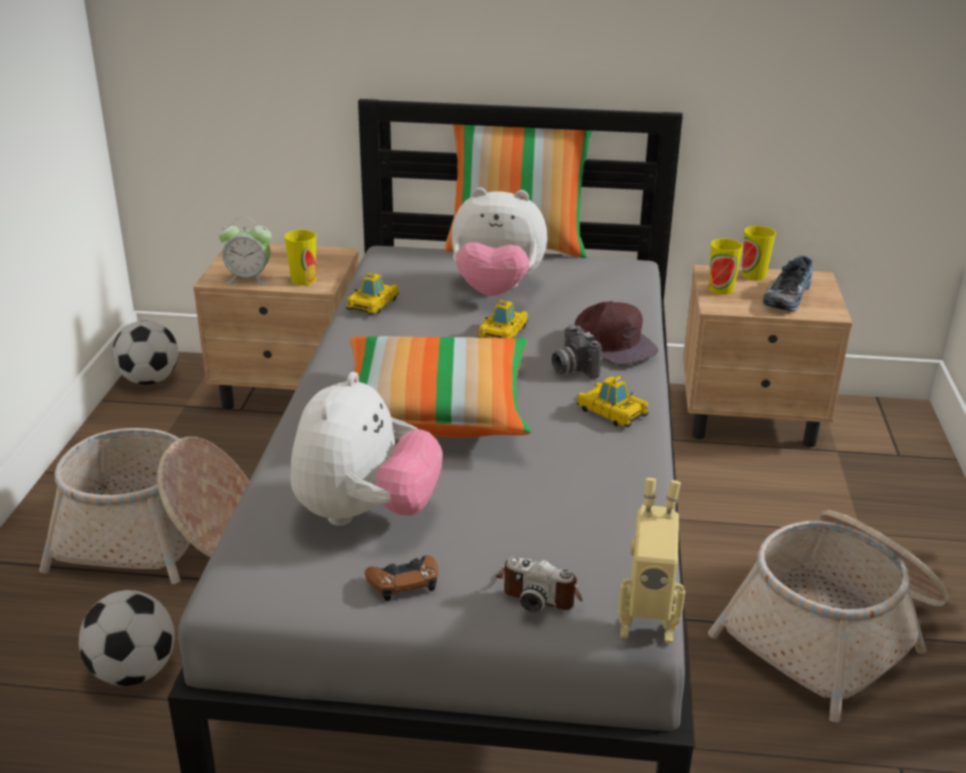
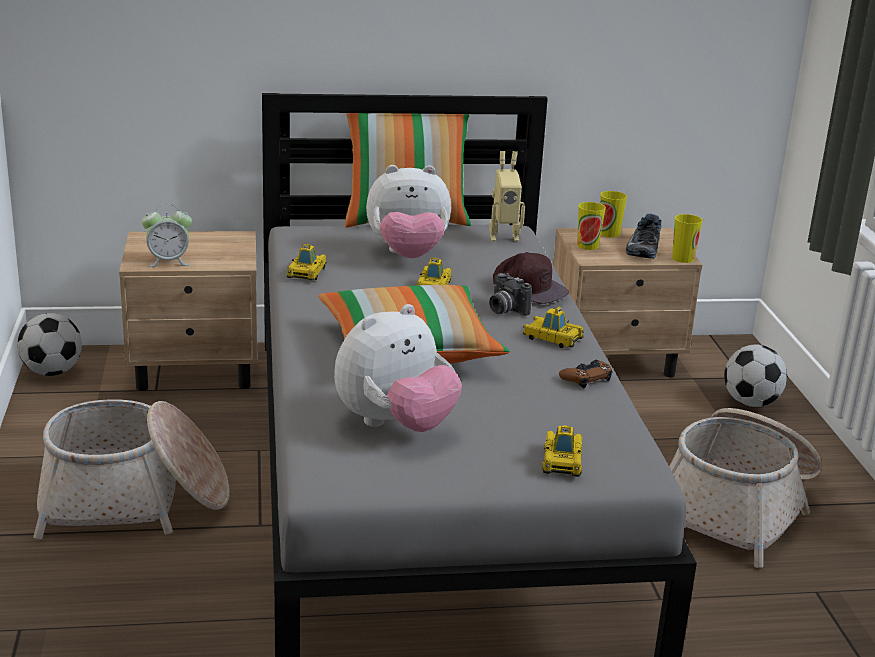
camera: 15 degrees left, 5 degrees down
football [79,590,175,686] -> football moved to [724,345,787,407]
cup [284,230,316,285] -> cup moved to [672,214,703,263]
plush toy [290,372,443,526] -> plush toy turned 45 degrees clockwise [334,304,462,432]
brown game controller [365,555,438,601] -> brown game controller moved to [559,359,612,389]
camera [496,556,582,612] -> toy car [542,426,582,477]
toy robot [618,478,685,643] -> toy robot moved to [489,151,525,242]

